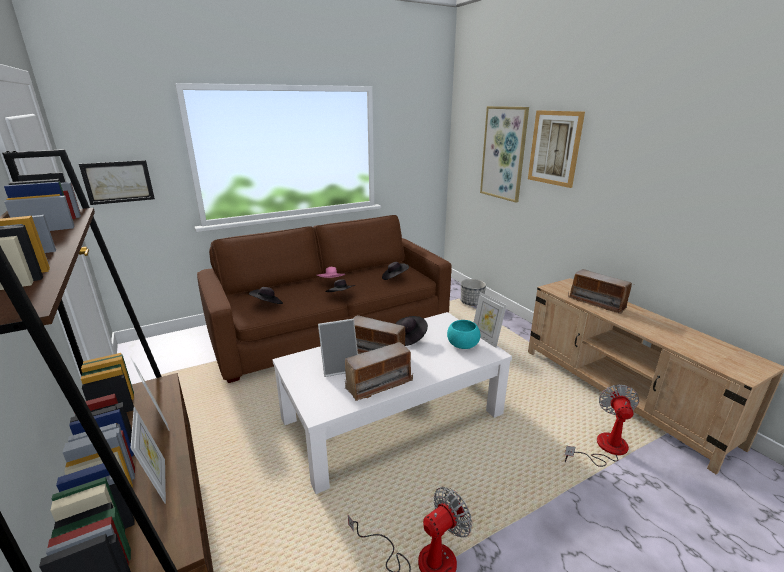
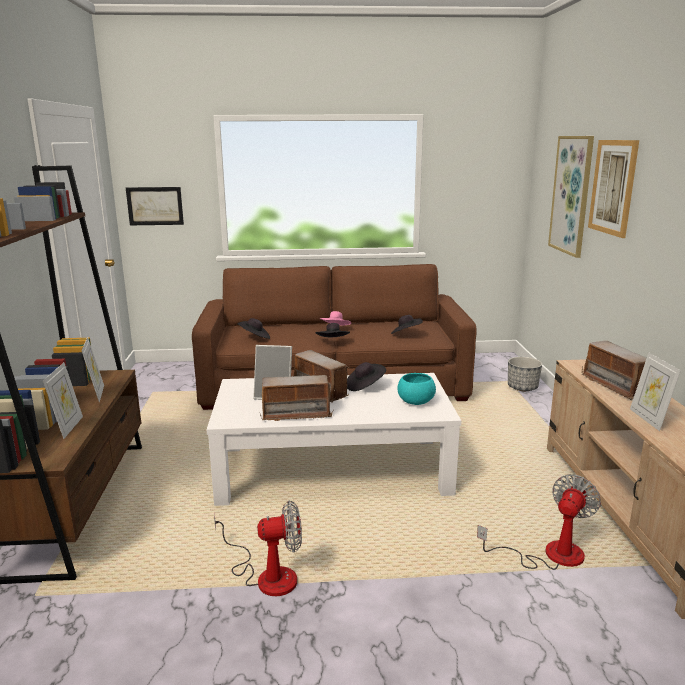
camera: 25 degrees right, 5 degrees down
picture frame [474,292,507,348] -> picture frame moved to [630,352,681,431]

